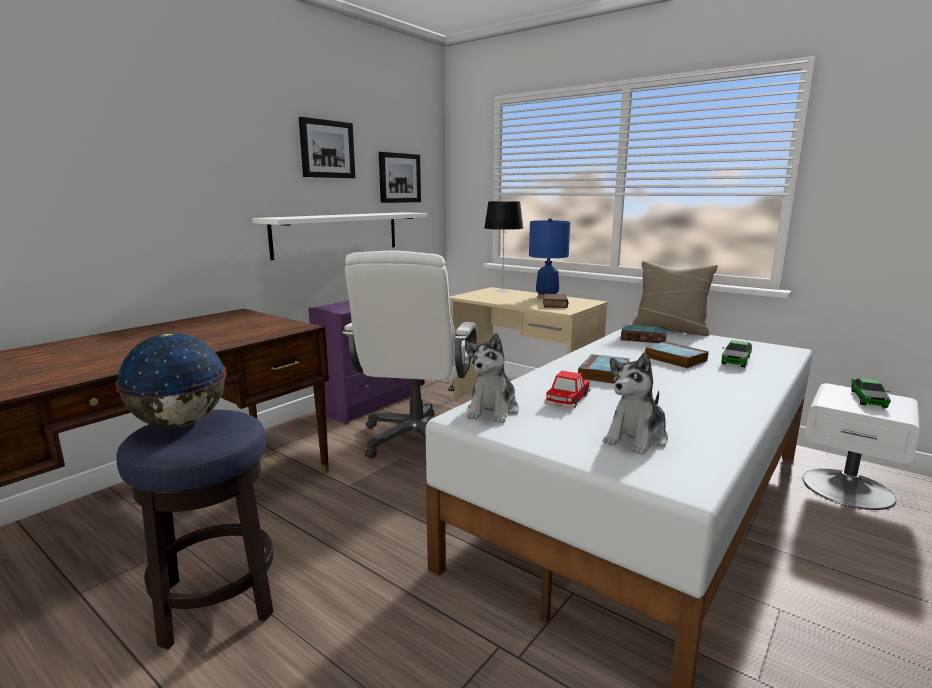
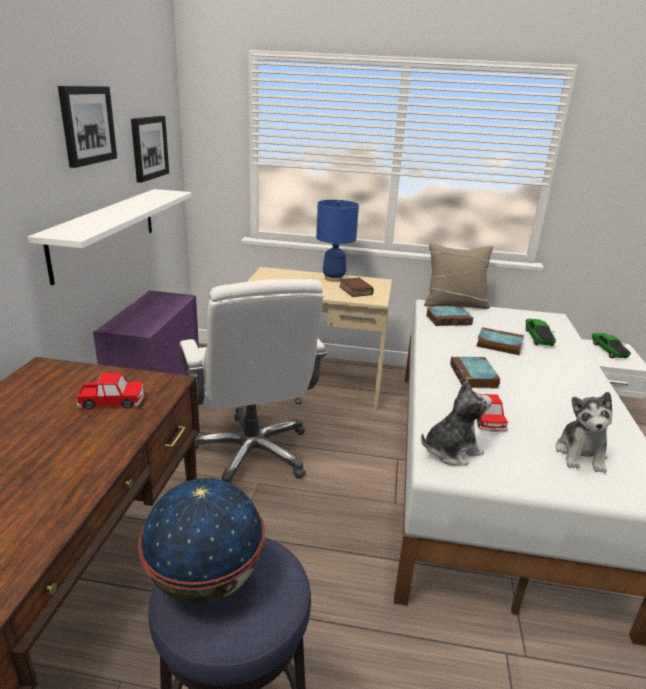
camera: 30 degrees left, 10 degrees up
plush toy [465,333,519,423] -> plush toy turned 105 degrees counterclockwise [421,380,492,466]
table lamp [484,201,523,292] -> none
none -> toy car [77,372,144,409]

